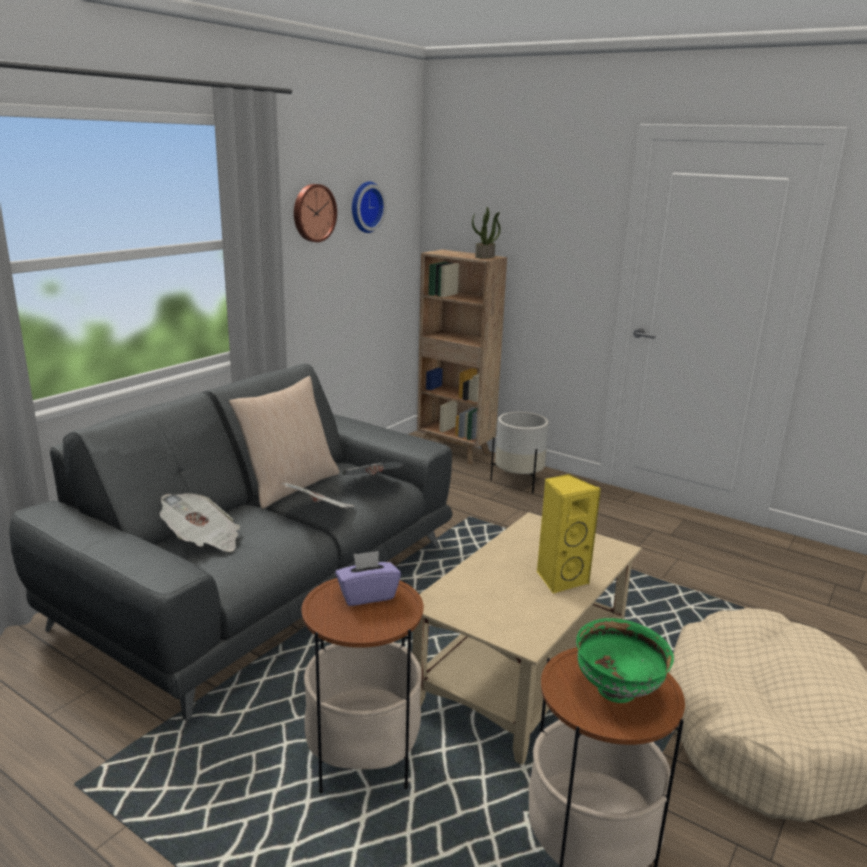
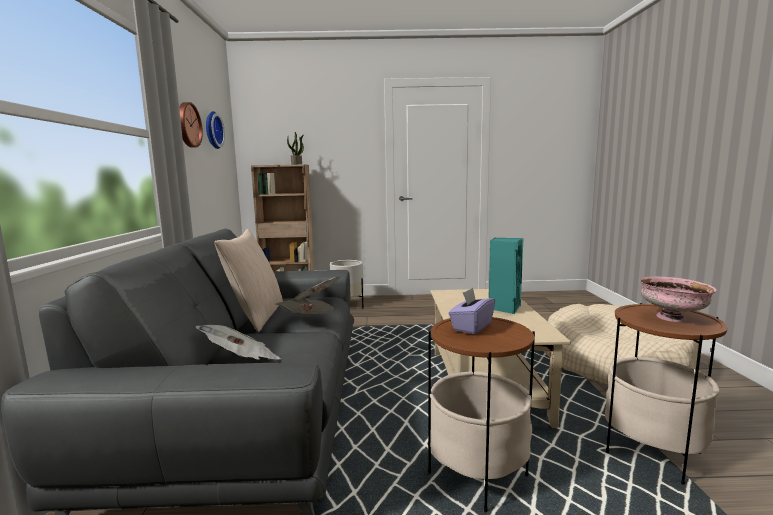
camera: 35 degrees left, 10 degrees down
yellow speaker [537,474,601,594] -> turquoise speaker [489,238,523,314]
green bowl [576,618,674,703] -> pink bowl [639,277,717,322]

